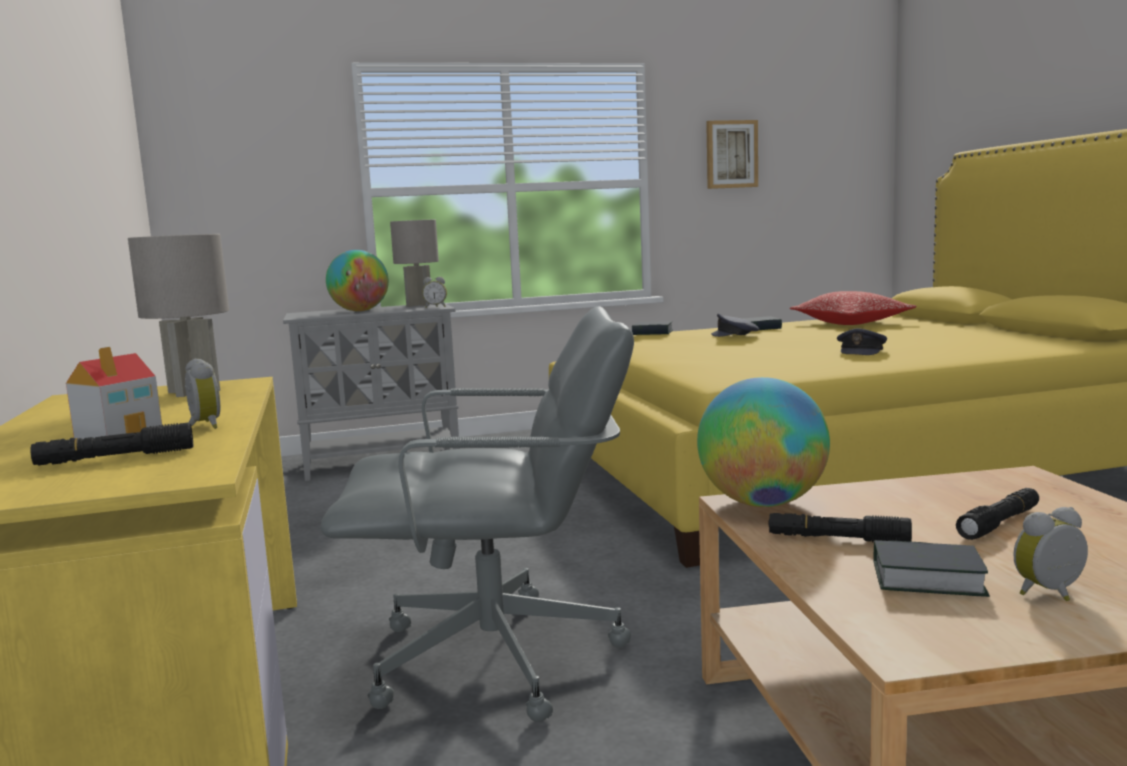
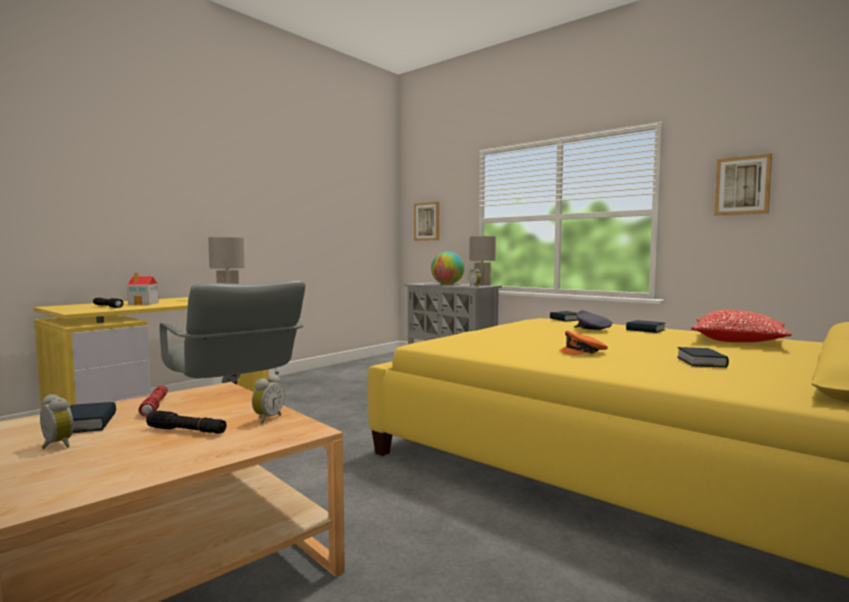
camera: 55 degrees right, 5 degrees down
alarm clock [185,359,220,429] -> alarm clock moved to [252,374,285,423]
globe [697,377,830,507] -> none
black flashlight [768,513,912,542] -> red flashlight [139,385,168,417]
grey cap [837,328,887,355] -> orange cap [559,331,608,355]
none -> picture [414,202,439,241]
none -> book [677,347,729,368]

